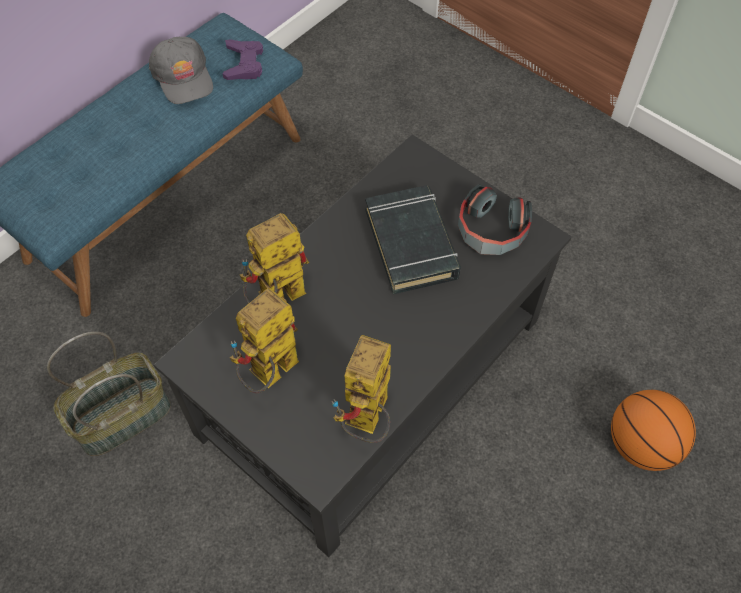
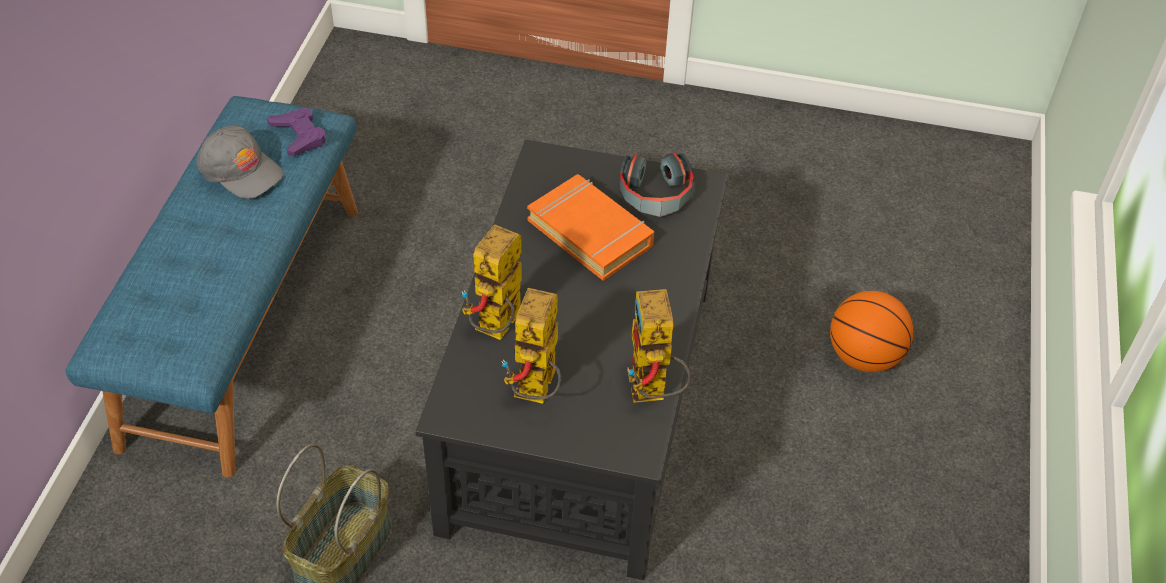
camera: 30 degrees left, 10 degrees down
black book [365,185,461,294] -> orange book [527,174,654,281]

